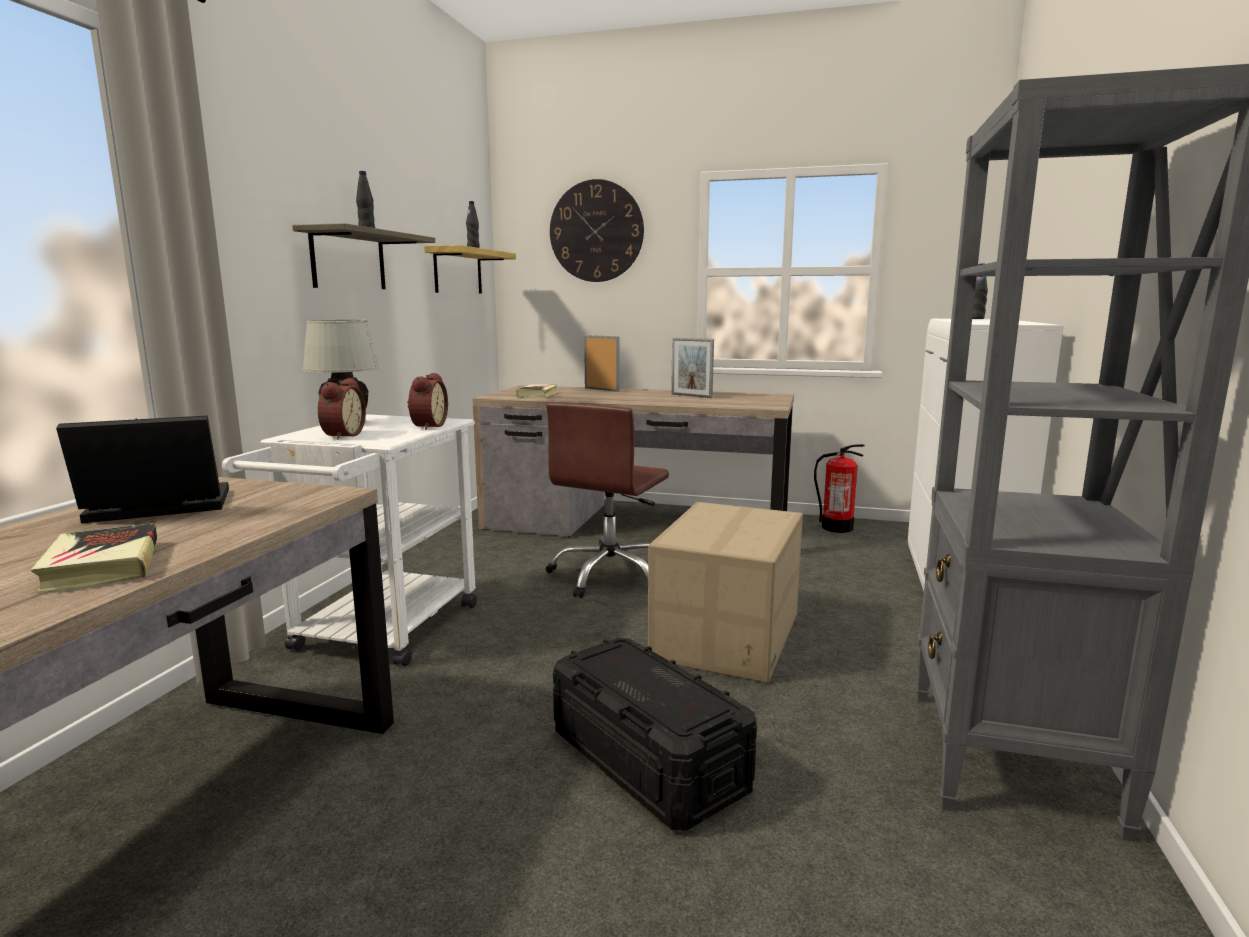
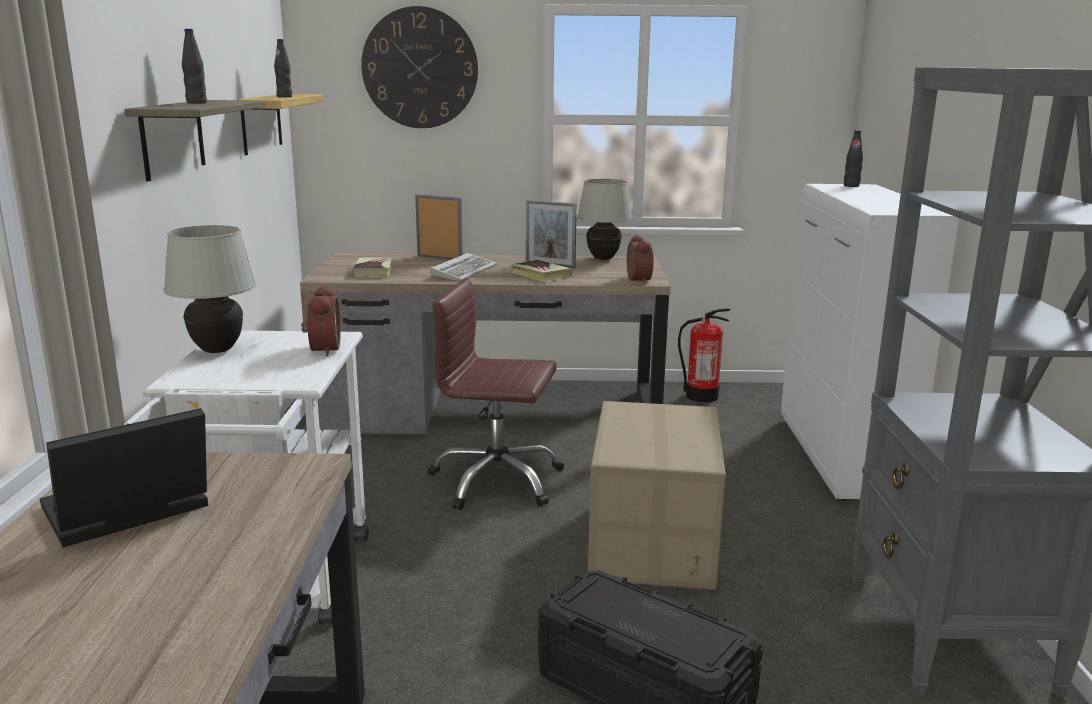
camera: 15 degrees left, 5 degrees up
book [31,523,157,593] -> book moved to [511,260,572,282]
alarm clock [318,378,366,440] -> alarm clock moved to [627,235,654,284]
brown office chair [546,402,669,598] -> brown office chair turned 90 degrees clockwise [428,278,564,510]
none -> keyboard [430,253,497,281]
none -> white table lamp [577,179,632,260]

